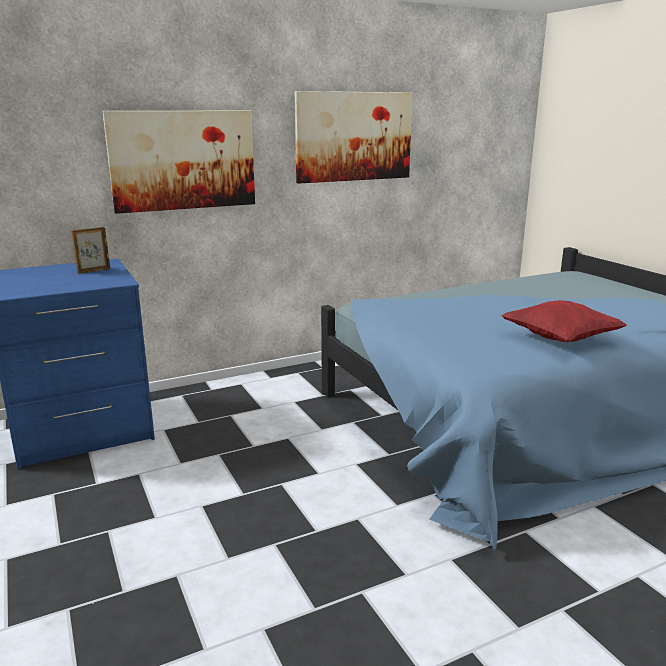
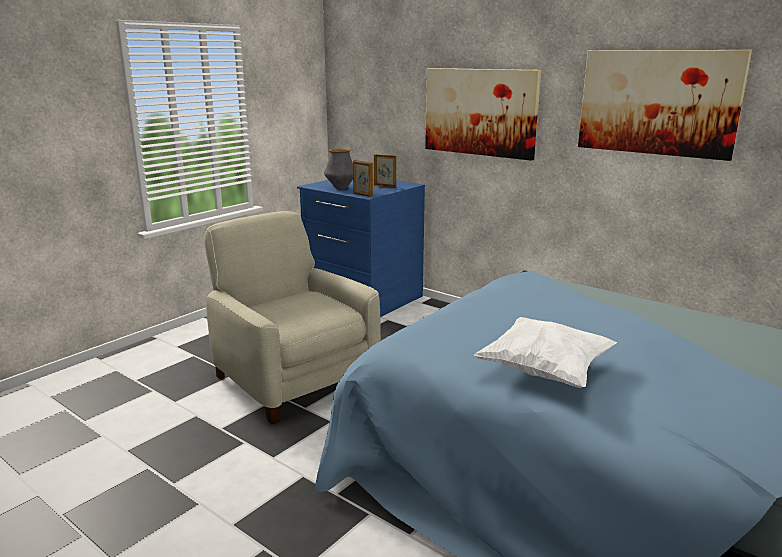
camera: 65 degrees right, 0 degrees up
red pillow [501,300,627,342] -> white pillow [474,317,617,388]
none -> beige armchair [204,211,381,425]
none -> vase [324,148,353,190]
none -> picture frame [353,160,373,197]

